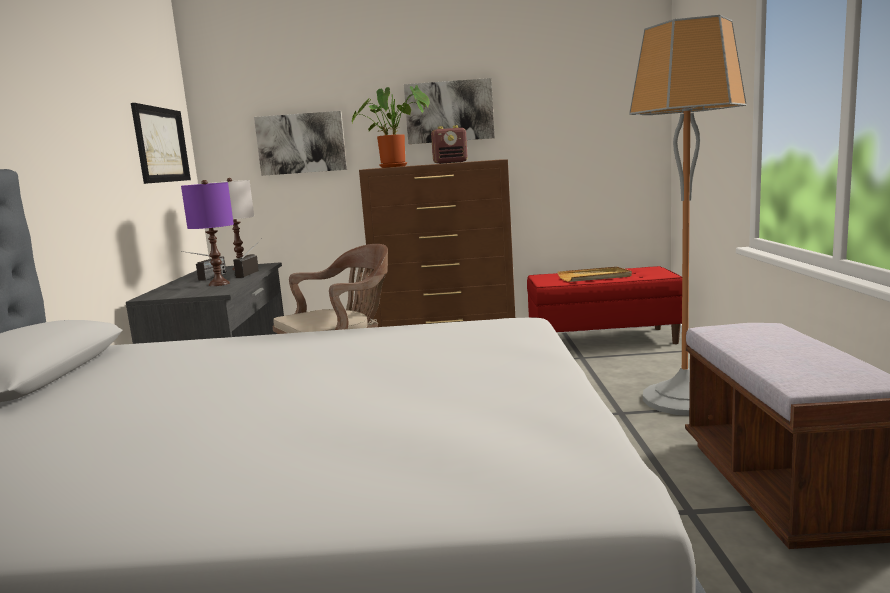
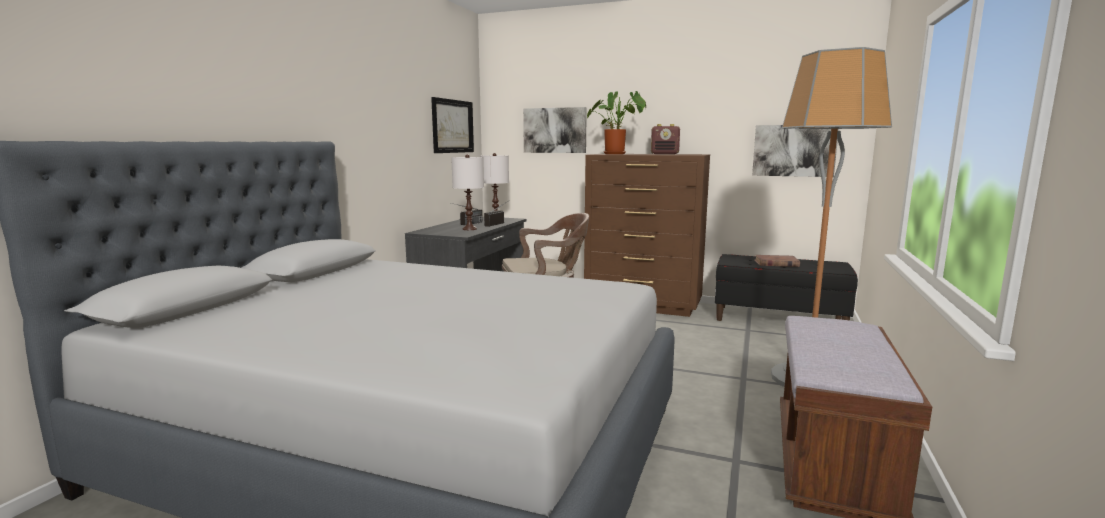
camera: 20 degrees right, 0 degrees up
purple table lamp [181,180,234,286] -> white table lamp [451,154,484,230]
picture [404,78,495,144] -> picture moved to [752,125,839,177]
red bench [527,266,682,344] -> black bench [715,254,858,321]
beige tray [557,267,632,282] -> brown book [754,255,800,267]

